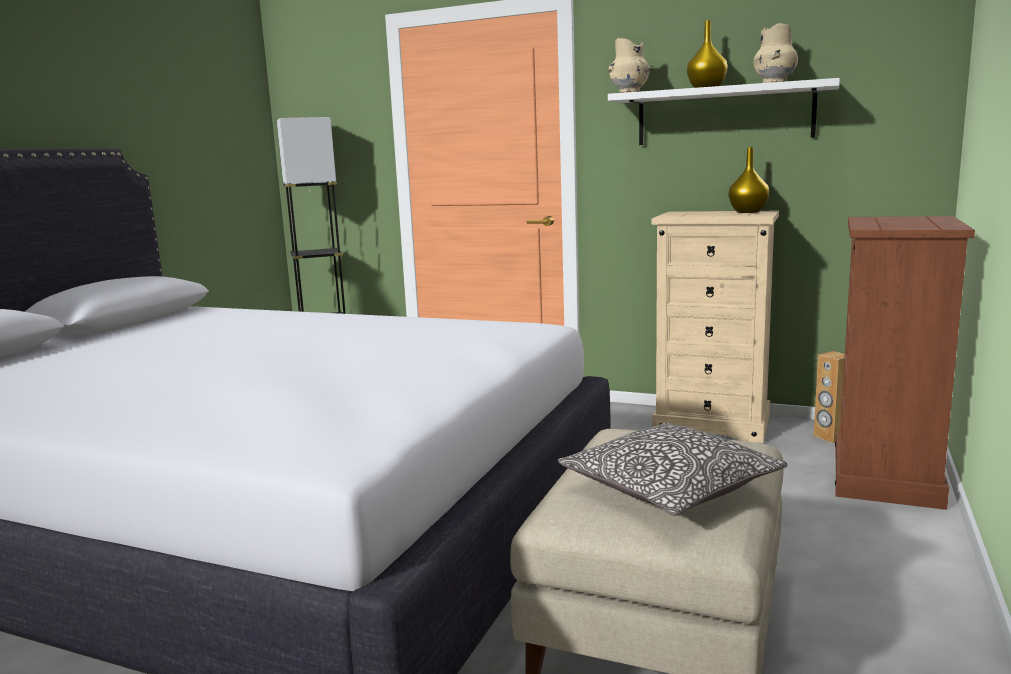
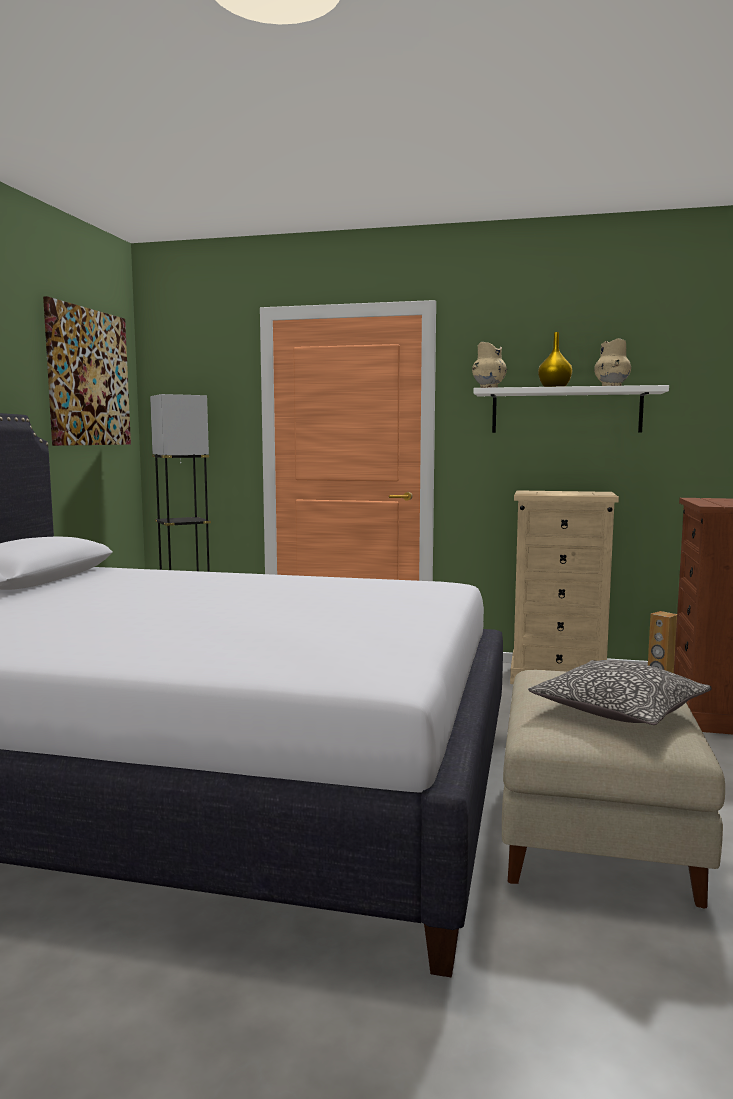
camera: 10 degrees left, 5 degrees down
yellow vase [729,147,769,213] -> none
none -> picture [43,296,131,446]

